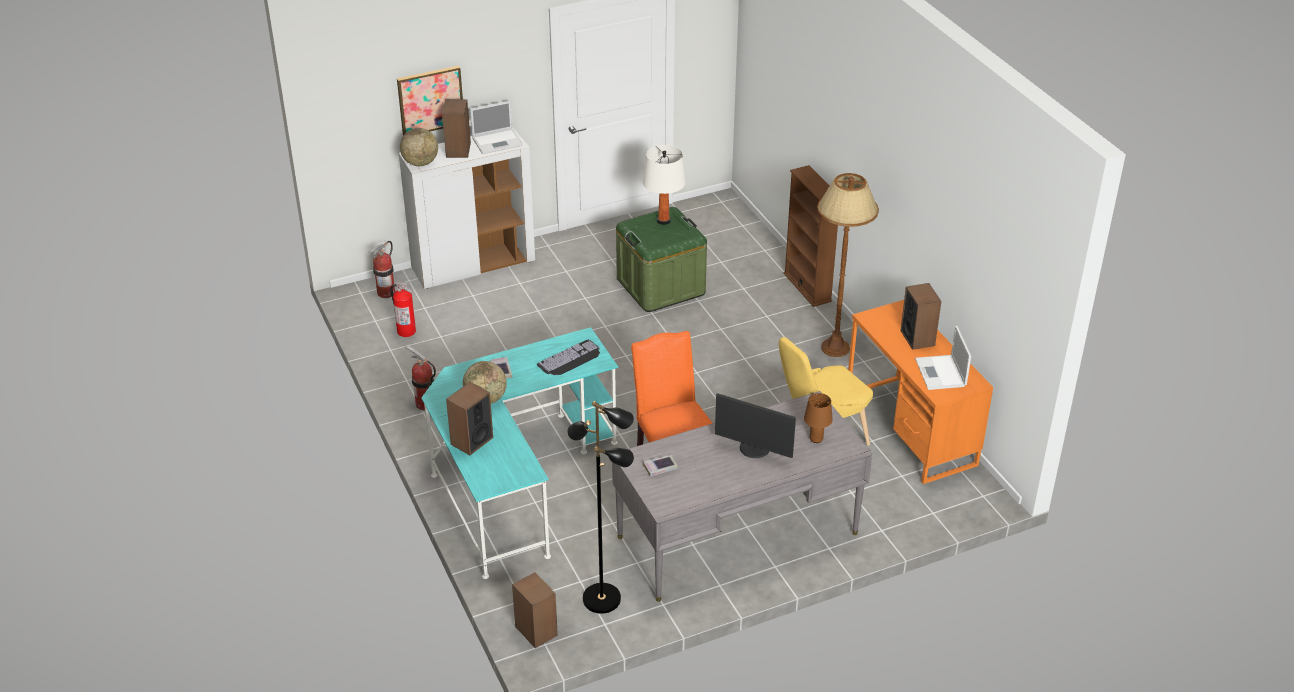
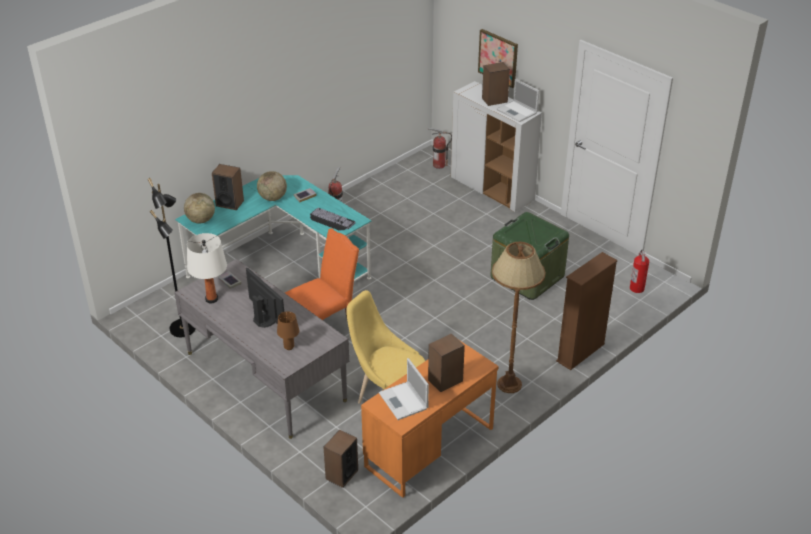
camera: 70 degrees right, 0 degrees up
fire extinguisher [390,283,416,337] -> fire extinguisher moved to [630,250,649,293]
globe [400,128,438,166] -> globe moved to [184,193,215,224]
speaker [512,572,558,648] -> speaker moved to [324,429,358,488]
white table lamp [643,145,686,225] -> white table lamp moved to [187,233,227,303]
monitor [715,394,796,458] -> monitor turned 135 degrees clockwise [246,268,284,328]
laptop [915,326,971,390] -> laptop turned 90 degrees counterclockwise [379,358,429,420]

